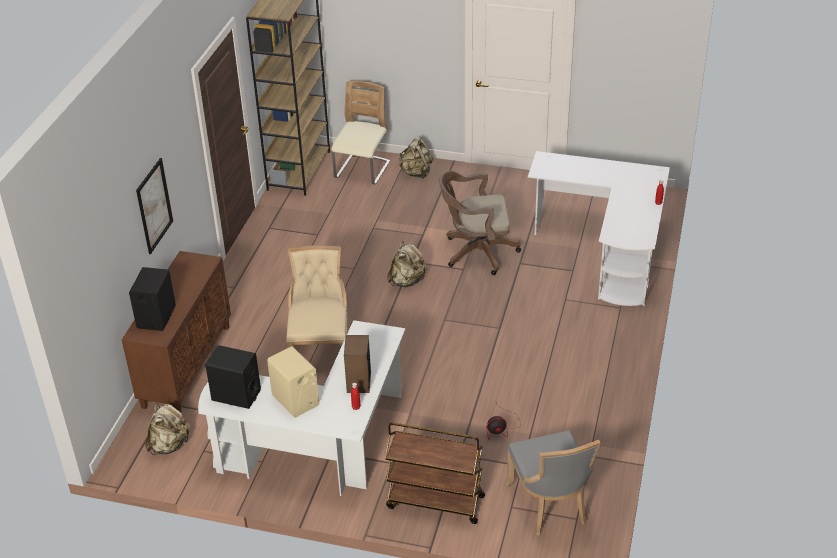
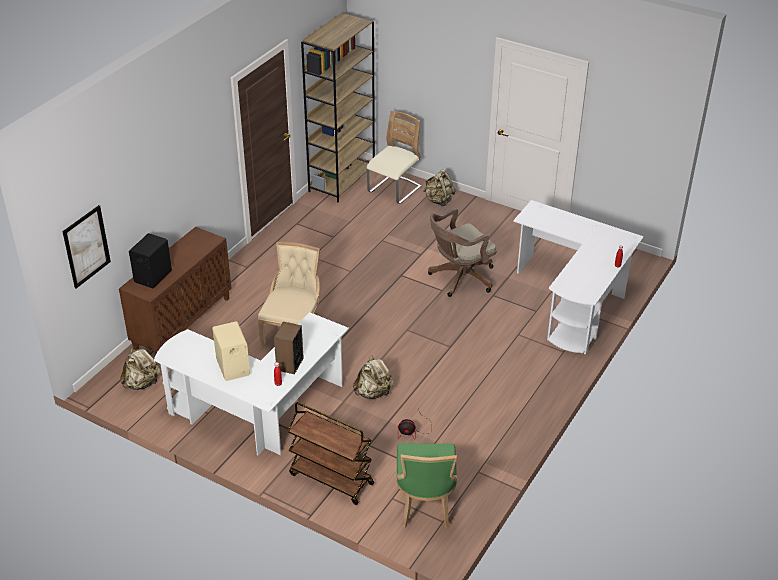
camera: 15 degrees right, 0 degrees up
picture [136,158,173,254] -> picture moved to [62,205,111,289]
black speaker [204,345,261,409] -> none
beige backpack [387,241,427,287] -> beige backpack moved to [353,355,394,399]
brown office chair [439,170,521,275] -> brown office chair turned 45 degrees counterclockwise [428,208,497,297]
grey chair [506,430,600,536] -> green chair [396,443,457,528]

